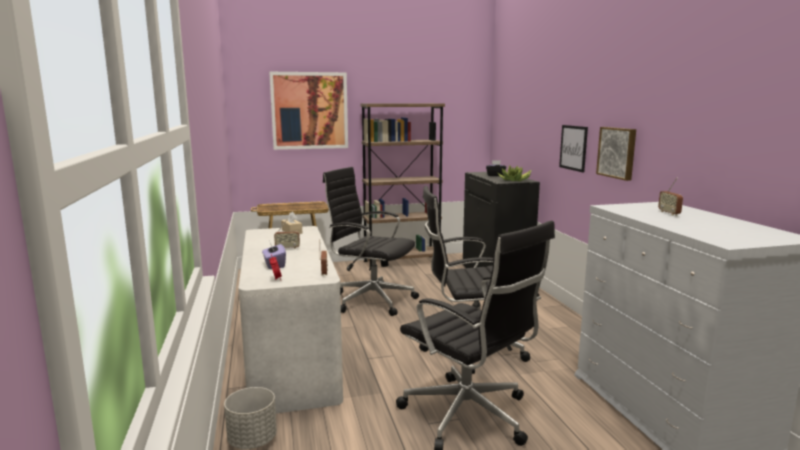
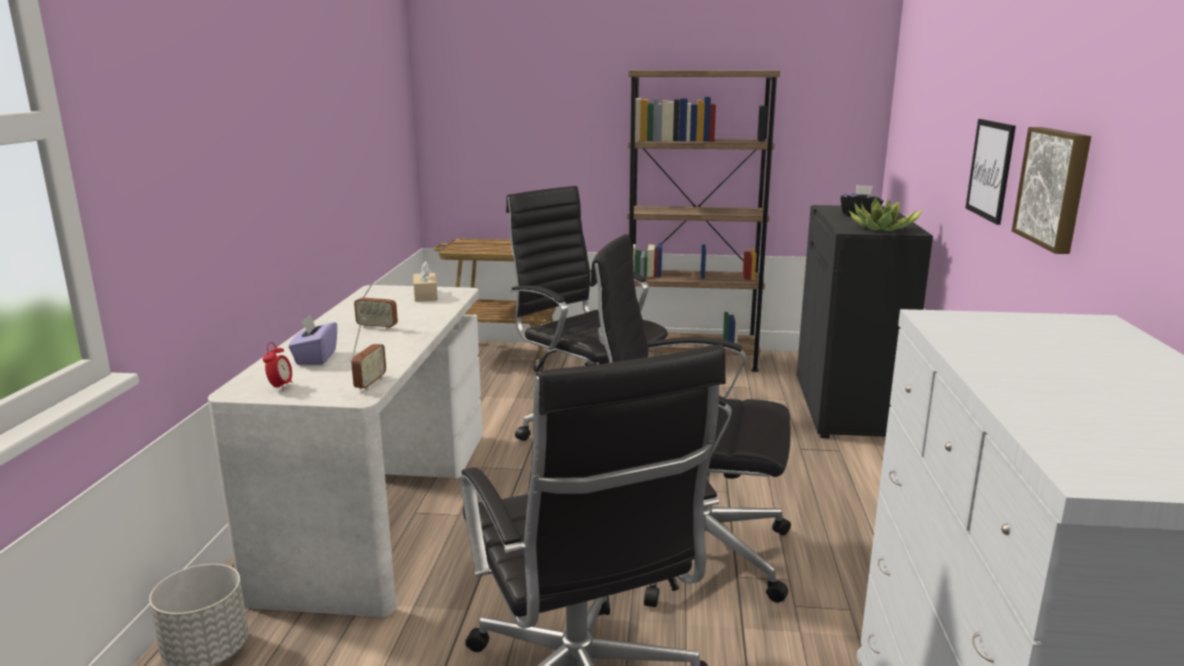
camera: 20 degrees right, 5 degrees up
picture [269,72,348,150] -> none
radio [658,178,683,216] -> none

